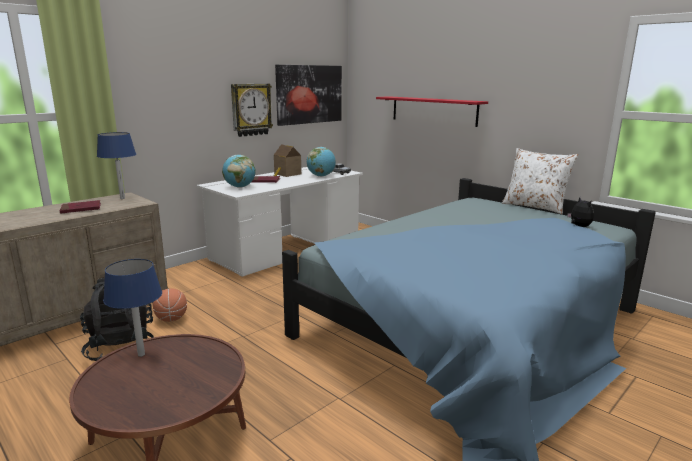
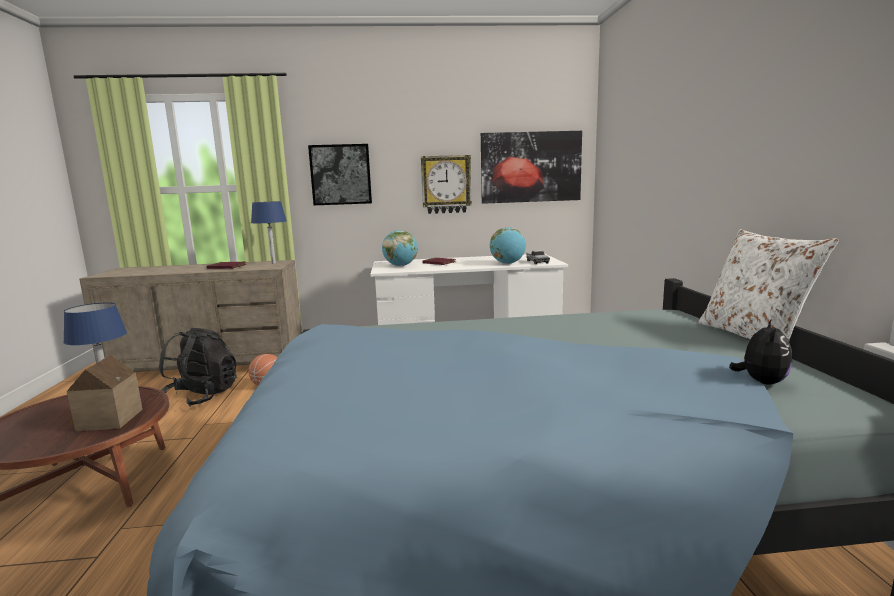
camera: 40 degrees right, 5 degrees down
toy house [274,144,301,177] -> toy house moved to [67,355,142,431]
red shelf [376,96,488,127] -> none
none -> picture [308,144,372,205]

